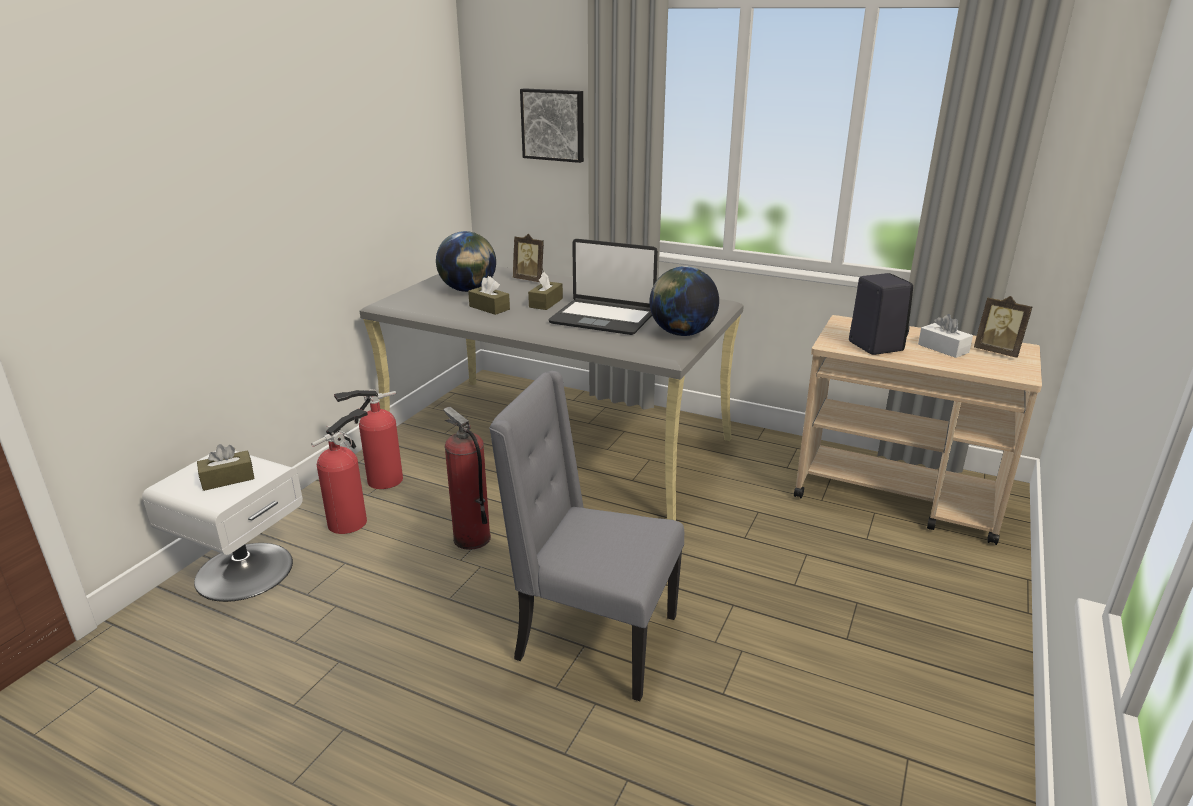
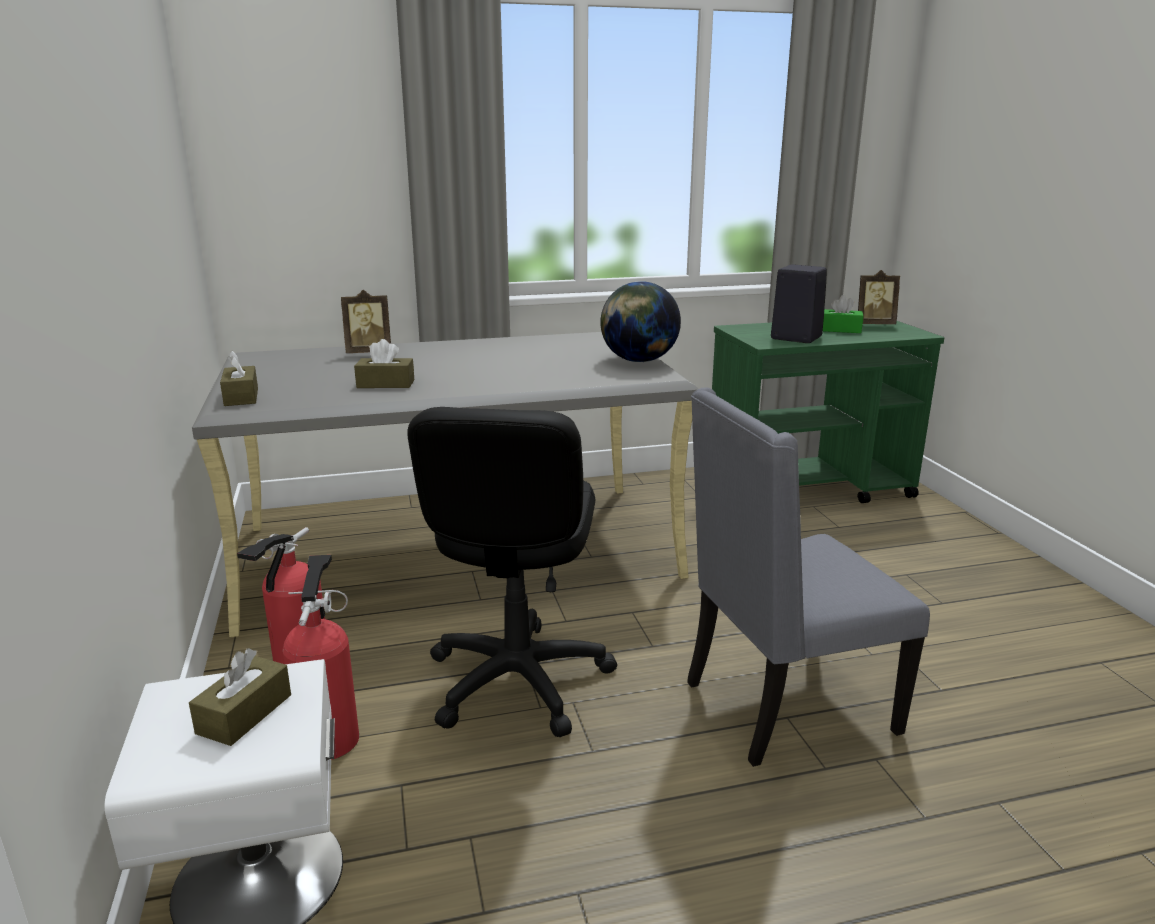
camera: 40 degrees left, 5 degrees down
globe [436,231,496,292] -> none
fire extinguisher [443,407,491,550] -> black office chair [407,407,617,737]
picture [520,88,584,163] -> none
brown tissue box [528,272,563,310] -> brown tissue box moved to [220,351,258,406]
laptop [549,239,658,335] -> none
beige cart [794,315,1042,545] -> green cart [712,321,945,503]
white tissue box [918,314,973,358] -> green tissue box [823,295,863,333]

